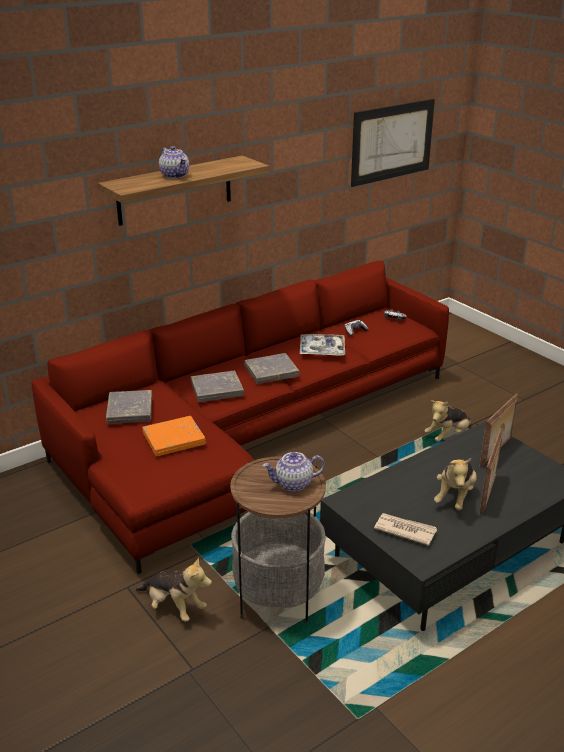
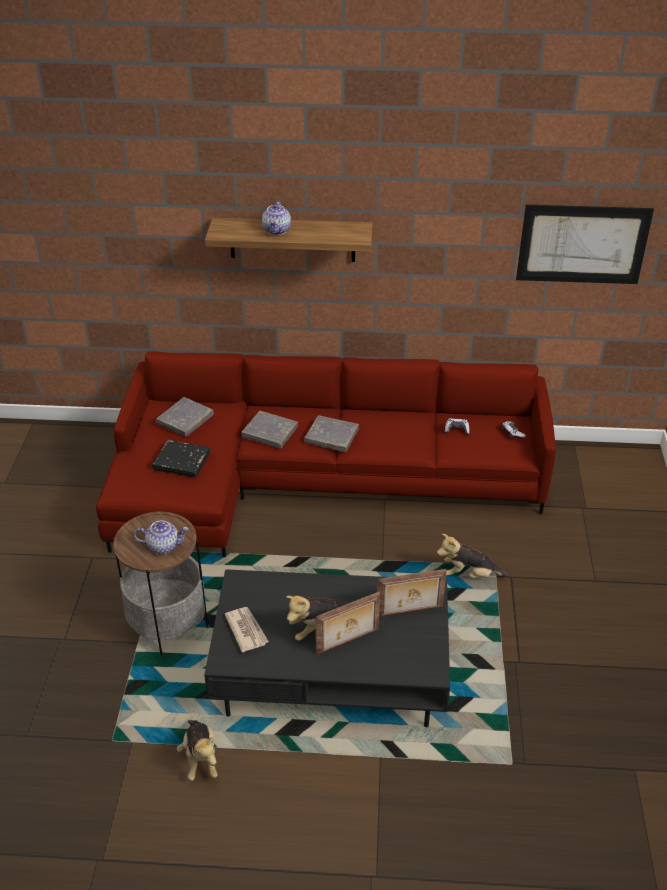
camera: 40 degrees right, 10 degrees up
plush toy [136,557,212,622] -> plush toy moved to [177,720,218,781]
orange book [142,416,206,456] -> black book [152,440,210,477]
teapot [263,452,325,491] -> teapot turned 150 degrees clockwise [134,520,189,554]
tray [300,334,345,356] -> none

